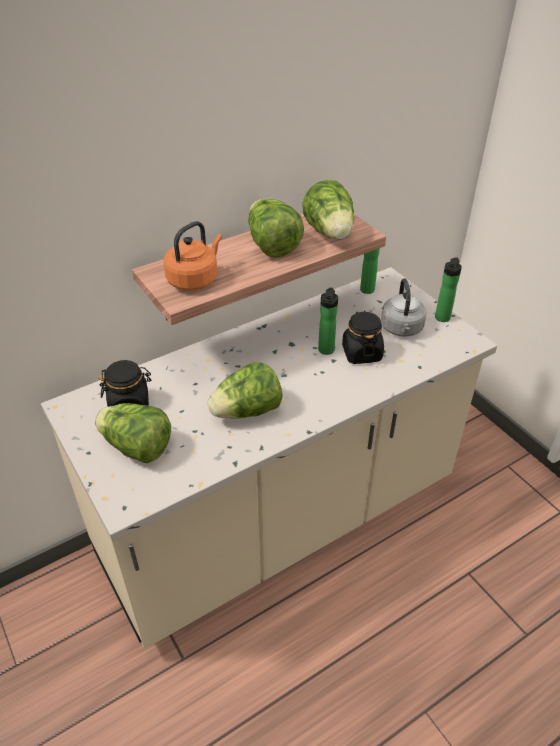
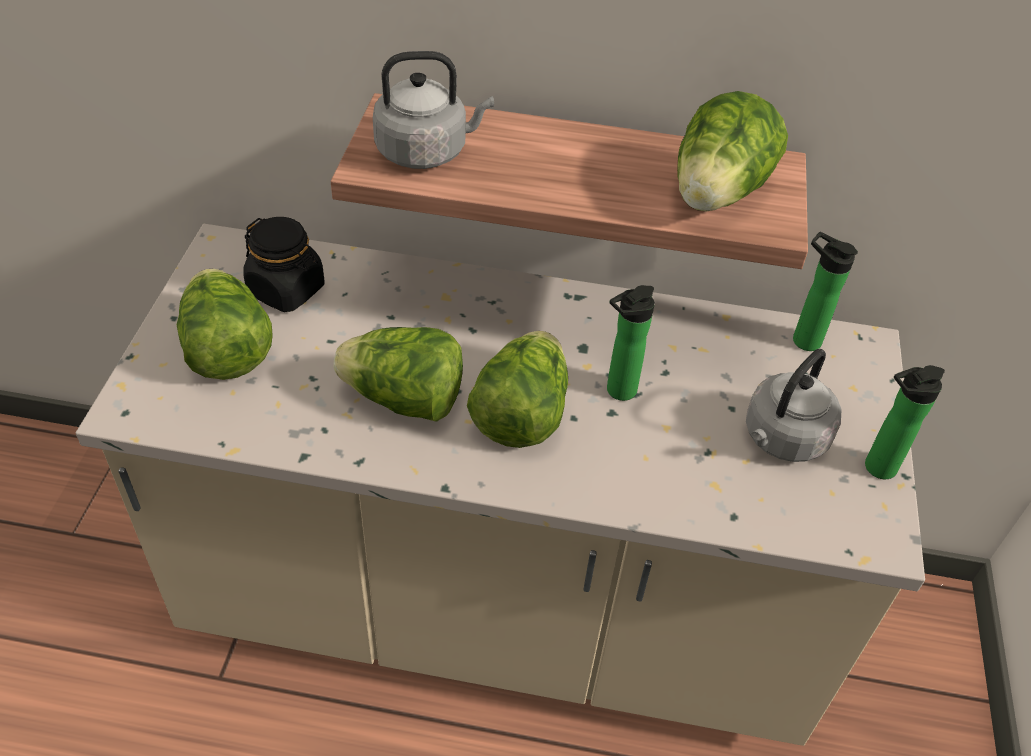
camera: 40 degrees right, 5 degrees up
orange kettle [164,221,222,291] -> grey kettle [373,51,494,169]
lettuce [248,198,304,258] -> lettuce moved to [467,331,568,448]
black jar [342,311,384,364] -> none

